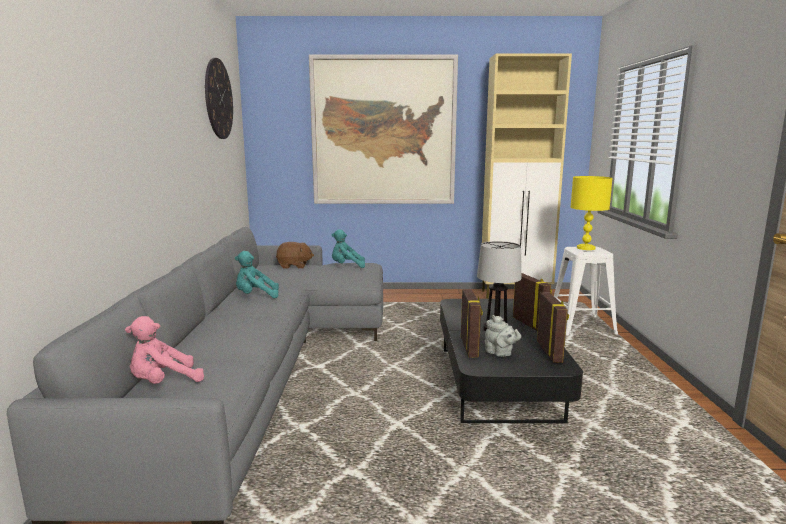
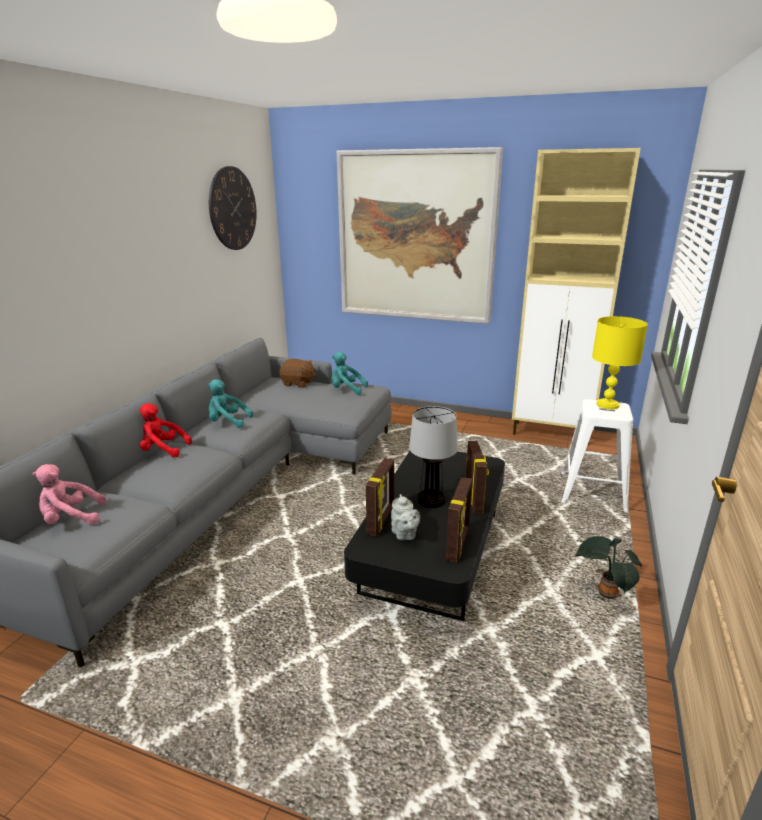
camera: 20 degrees right, 10 degrees up
none -> red plush toy [139,404,192,458]
none -> potted plant [575,536,642,599]

